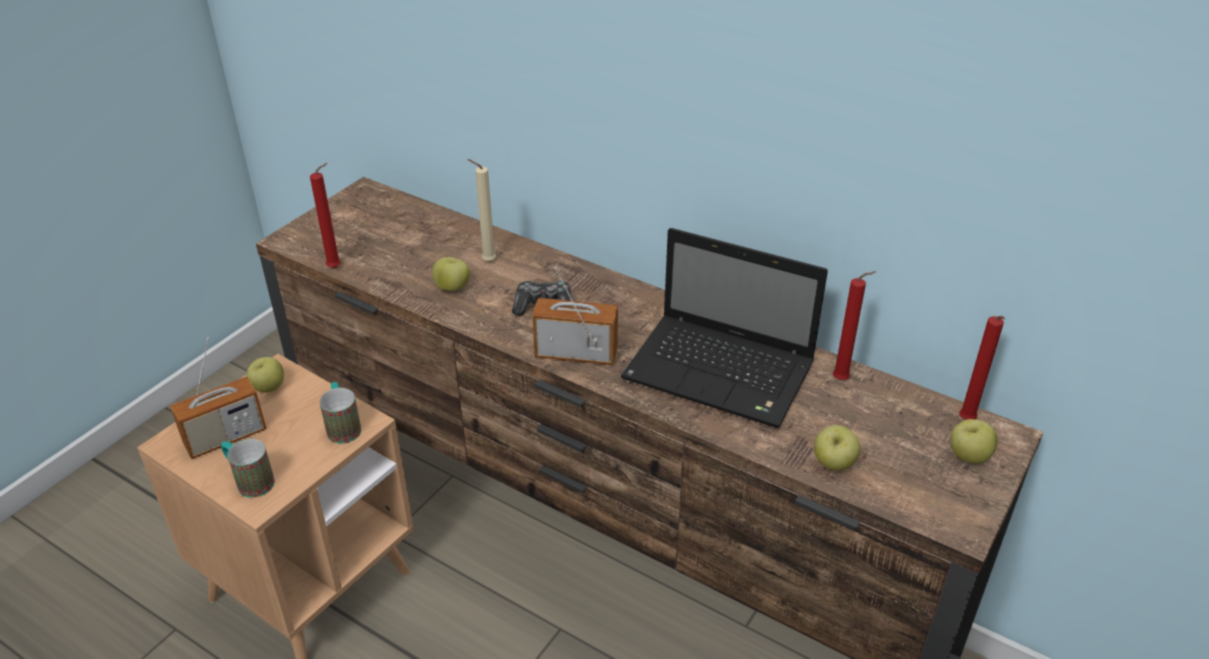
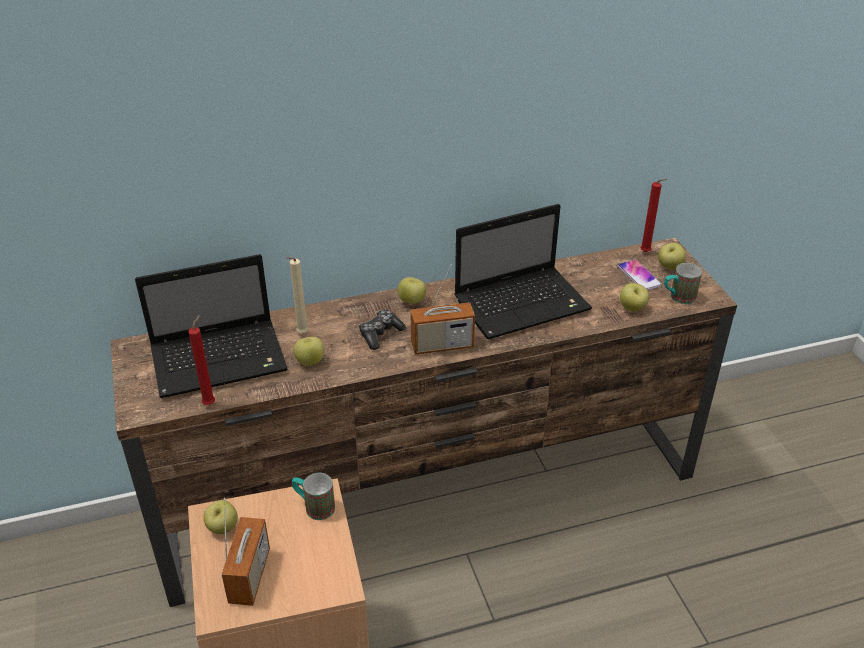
camera: 50 degrees left, 0 degrees up
mug [221,439,275,498] -> mug moved to [664,263,702,304]
radio [532,267,618,365] -> radio turned 150 degrees counterclockwise [410,264,475,354]
red candle [833,271,876,380] -> none
none -> laptop [135,254,287,398]
none -> apple [398,277,426,304]
none -> phone [618,260,662,290]

